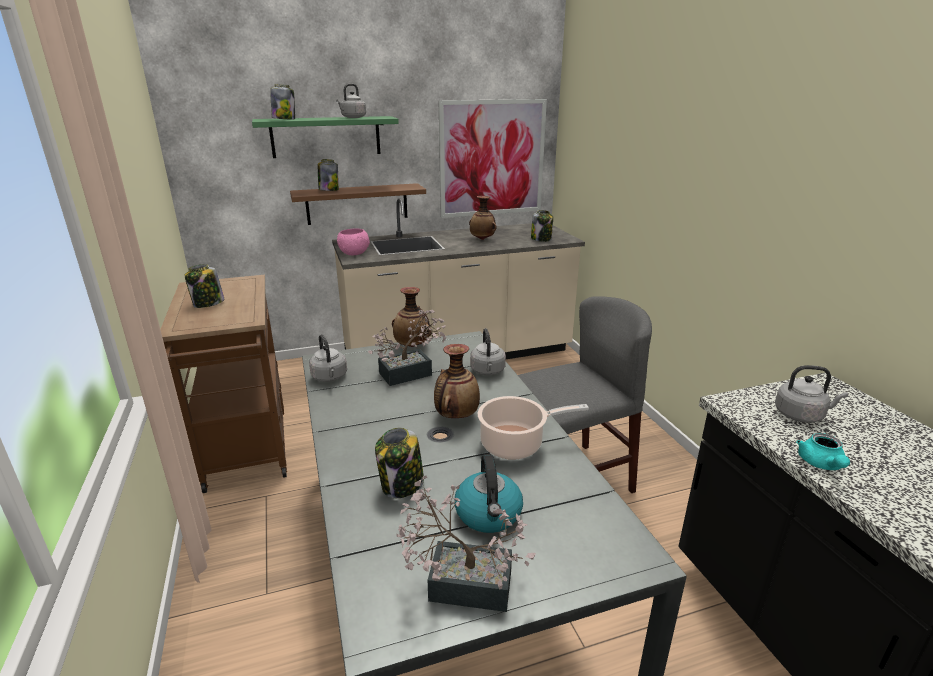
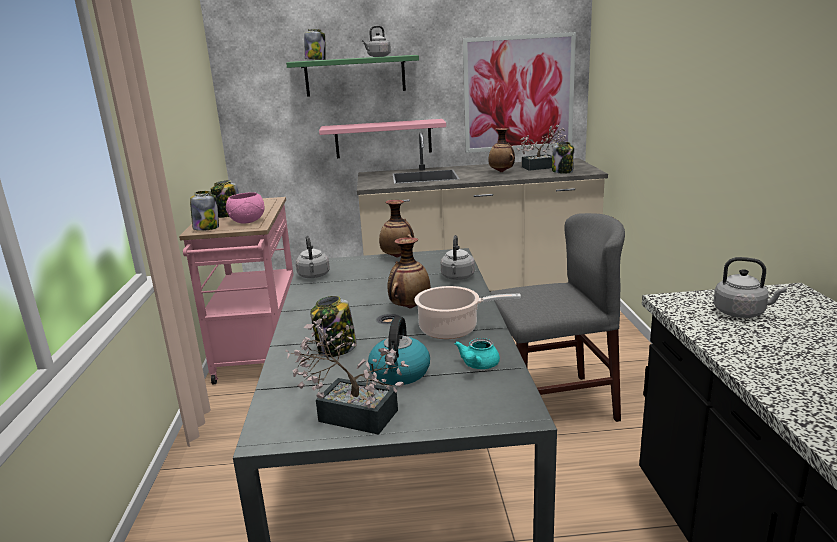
camera: 15 degrees right, 5 degrees down
brown cart [160,275,287,493] -> pink cart [179,197,293,384]
brown shelf [290,183,426,225] -> pink shelf [319,119,446,158]
jar [318,159,339,191] -> jar moved to [190,191,219,231]
pink bowl [337,229,370,255] -> pink bowl moved to [226,192,265,224]
potted plant [368,310,446,386] -> potted plant moved to [517,125,566,171]
turquoise teapot [796,433,850,470] -> turquoise teapot moved to [455,338,500,369]

